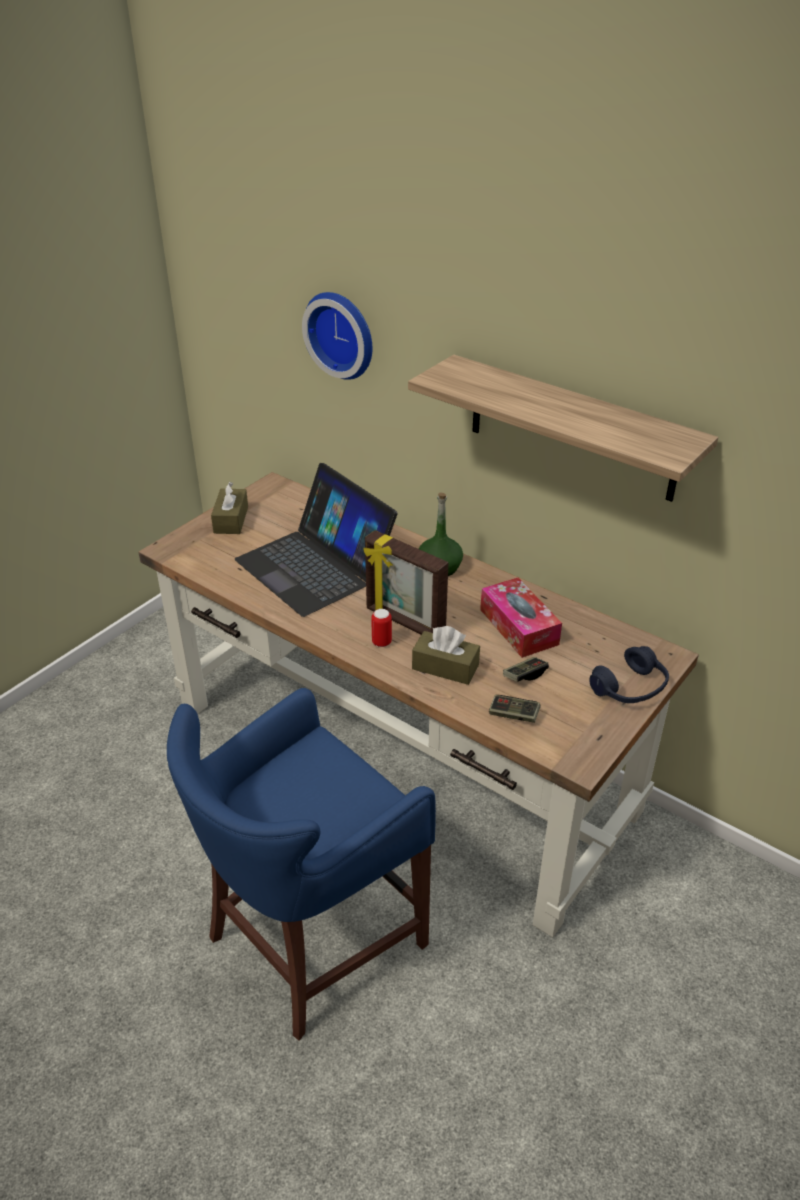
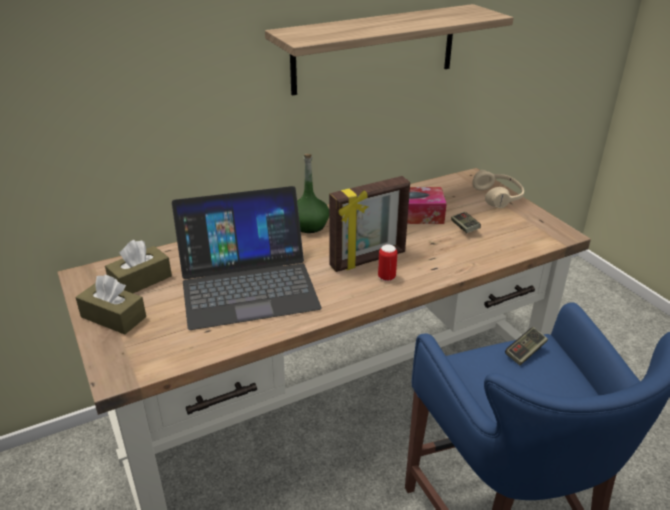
camera: 65 degrees left, 5 degrees down
wall clock [302,292,372,380] -> none
brown tissue box [412,626,480,685] -> brown tissue box moved to [105,240,172,293]
game controller [489,695,541,723] -> game controller moved to [505,327,548,365]
blue headphones [589,646,669,703] -> beige headphones [472,170,524,208]

